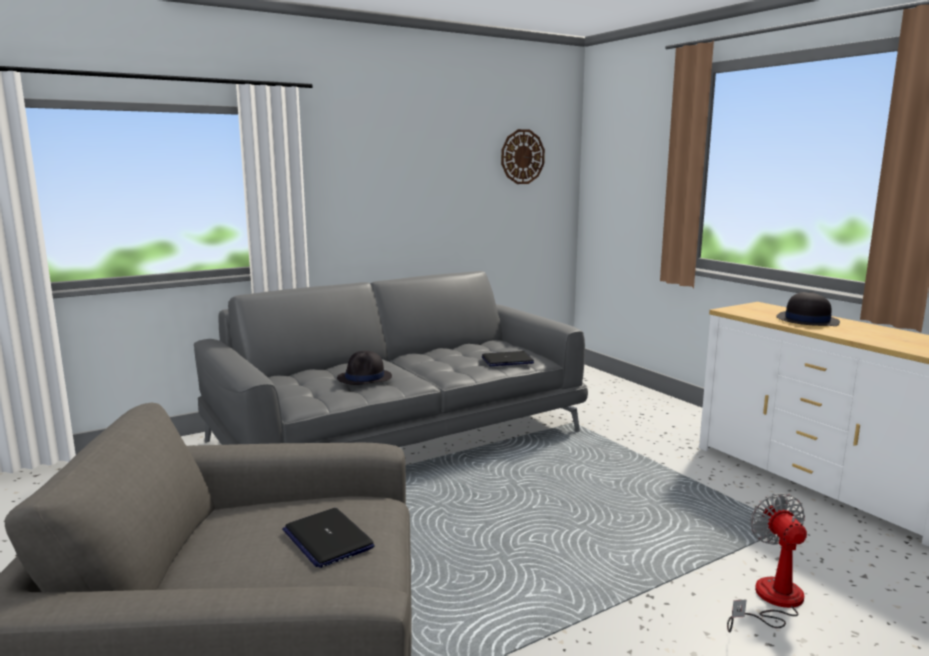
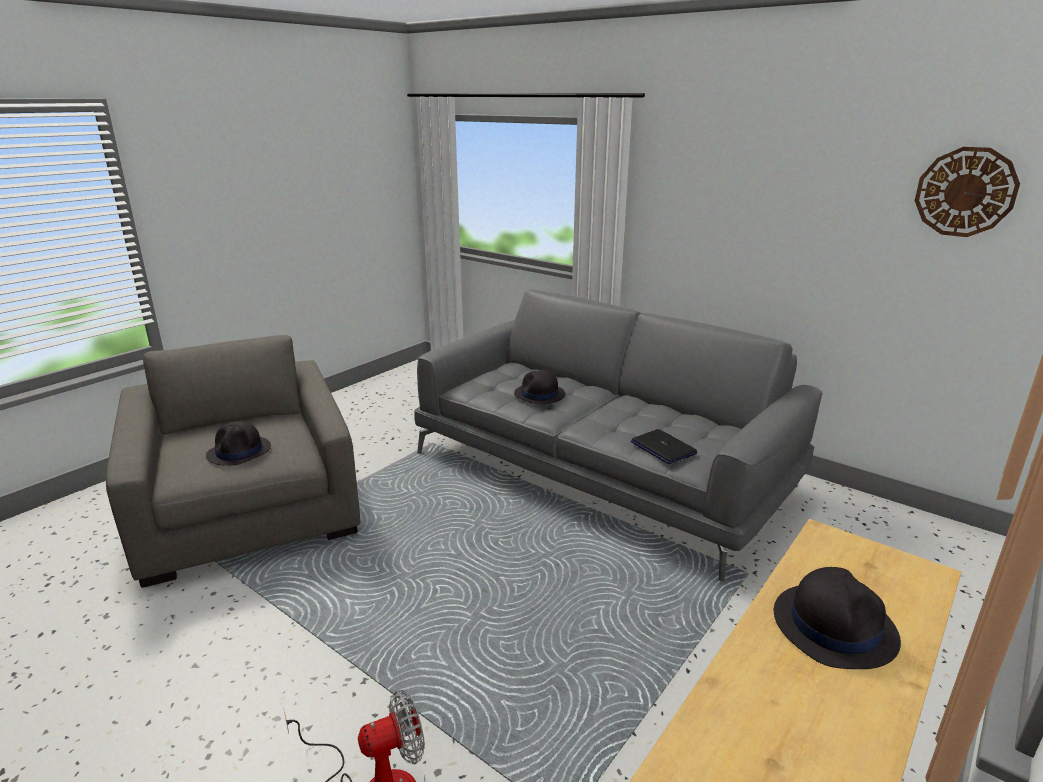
camera: 70 degrees right, 10 degrees up
laptop [282,508,375,568] -> black hat [206,421,271,466]

